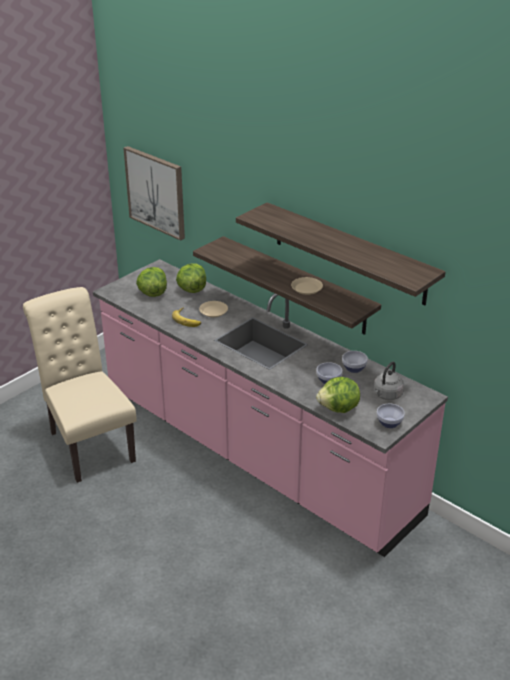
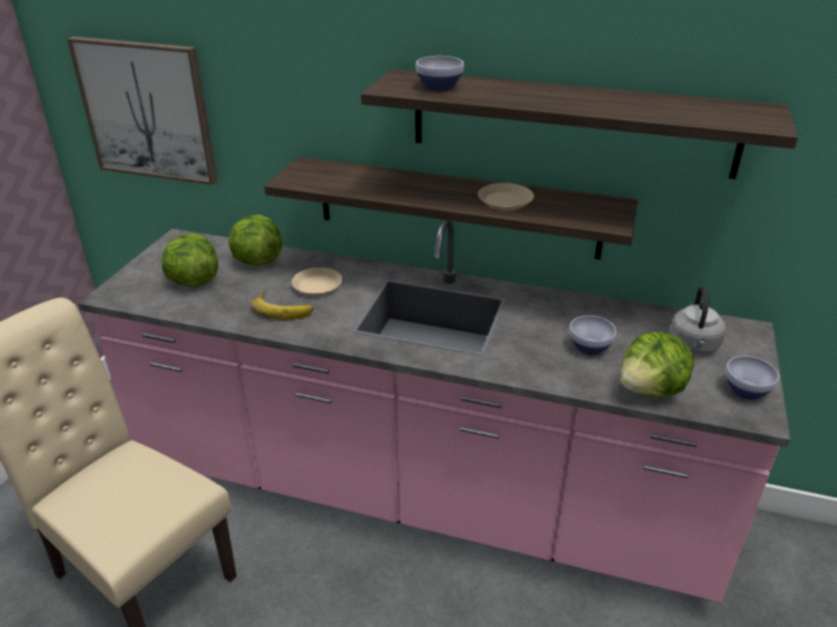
camera: 25 degrees left, 0 degrees up
bowl [342,351,368,373] -> bowl moved to [416,56,464,91]

